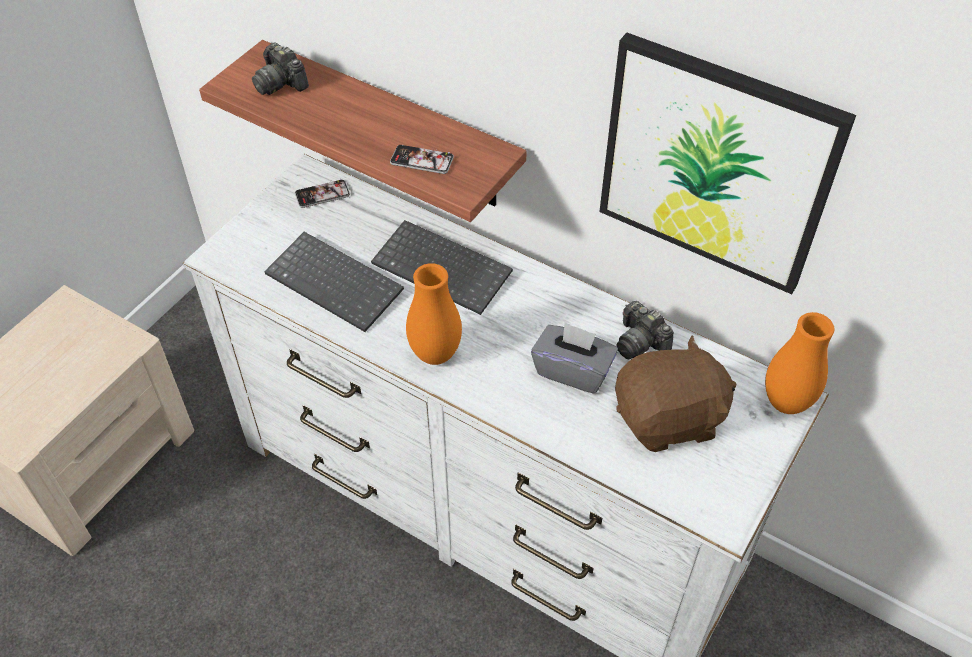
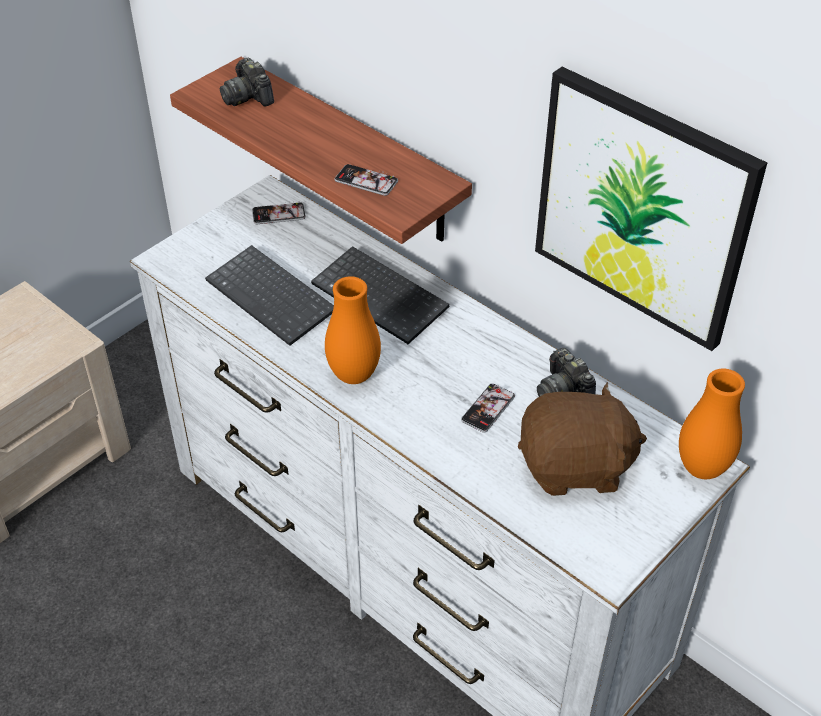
camera: 10 degrees right, 5 degrees down
grey tissue box [531,322,618,394] -> phone [461,383,515,432]

